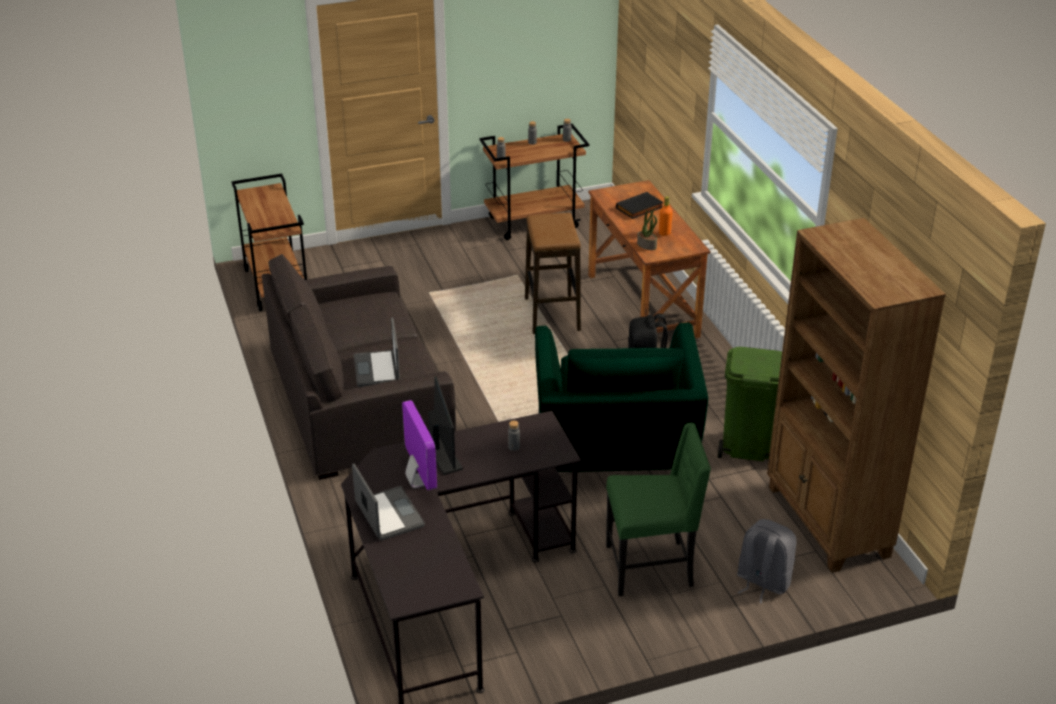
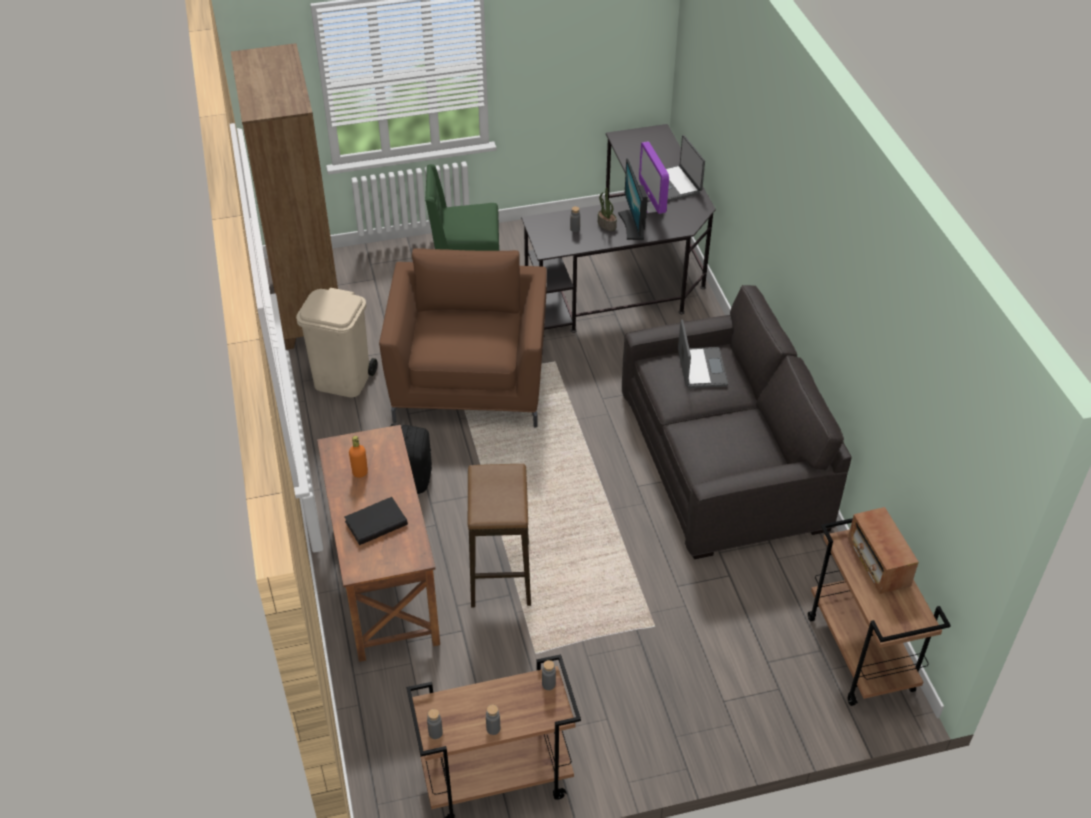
camera: 175 degrees left, 10 degrees up
green armchair [535,323,708,472] -> brown armchair [379,248,547,428]
potted plant [637,208,657,250] -> potted plant moved to [598,188,617,231]
green trash can [718,347,782,461] -> beige trash can [296,288,378,397]
grey backpack [737,519,797,604] -> none
none -> radio [848,507,919,594]

